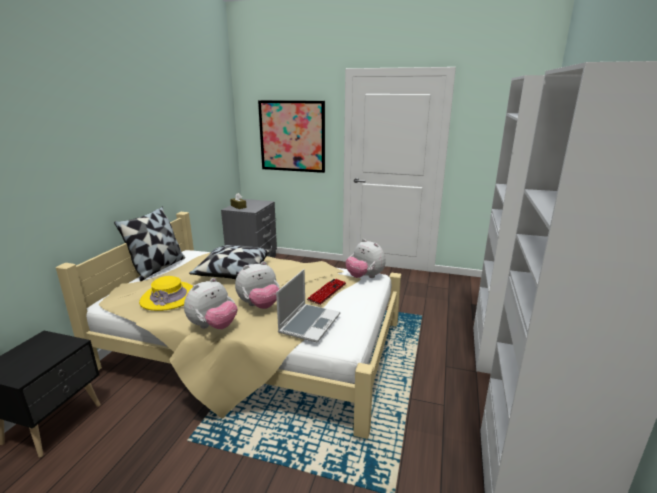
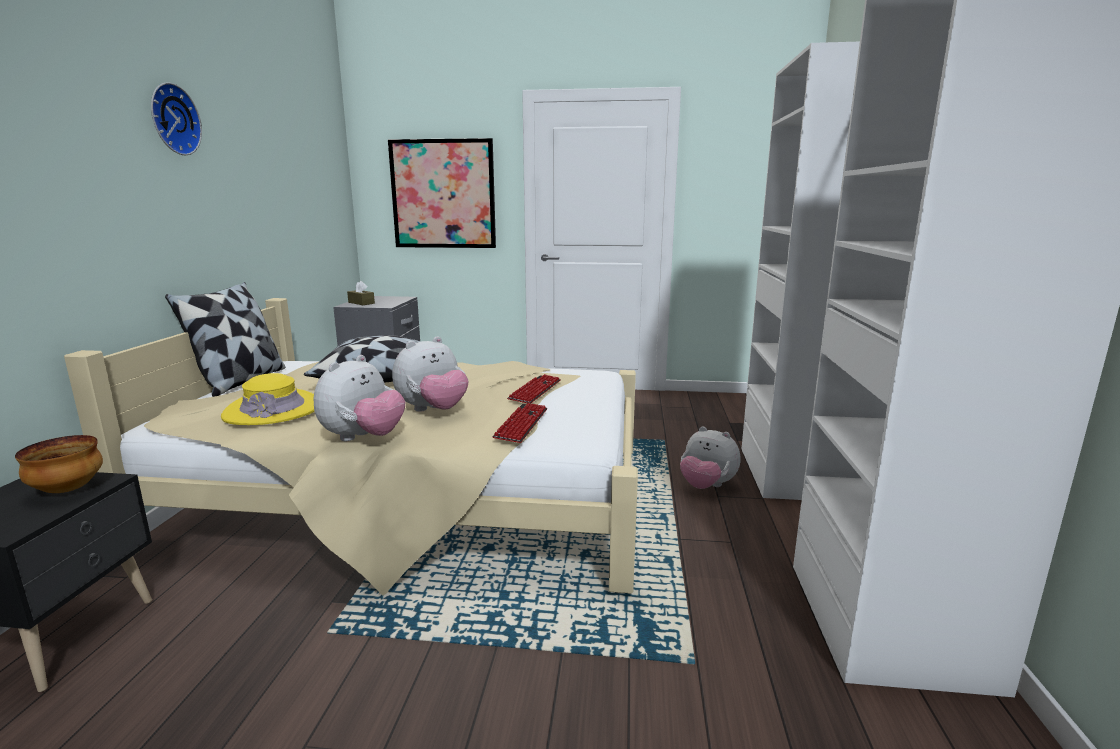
camera: 10 degrees left, 5 degrees down
laptop [276,269,340,343] -> keyboard [492,403,547,443]
plush toy [346,239,386,278] -> plush toy moved to [680,426,741,489]
none -> bowl [15,435,103,493]
none -> wall clock [151,82,202,155]

